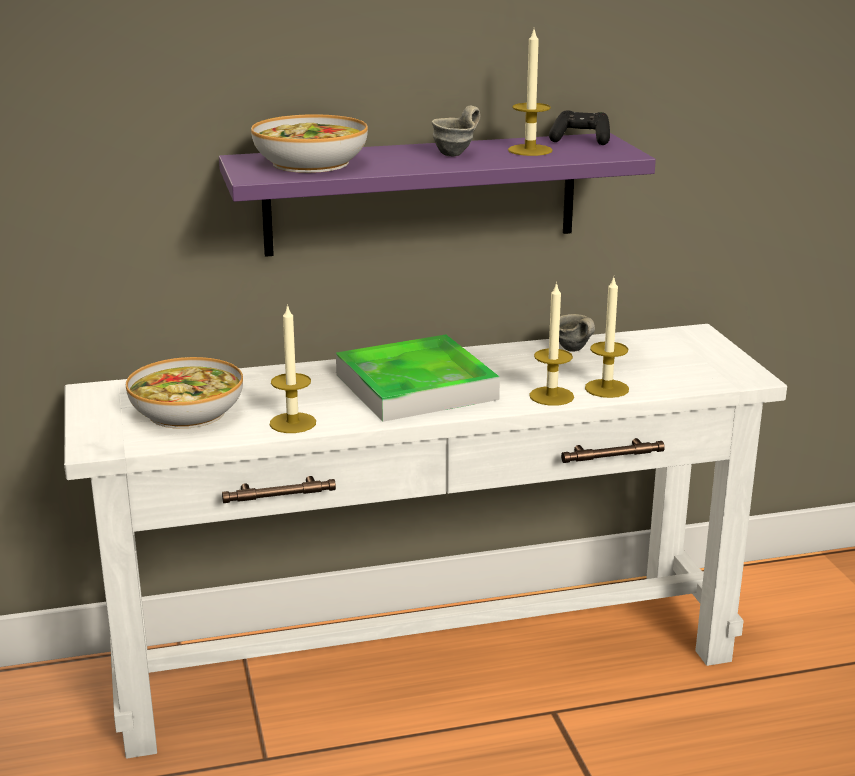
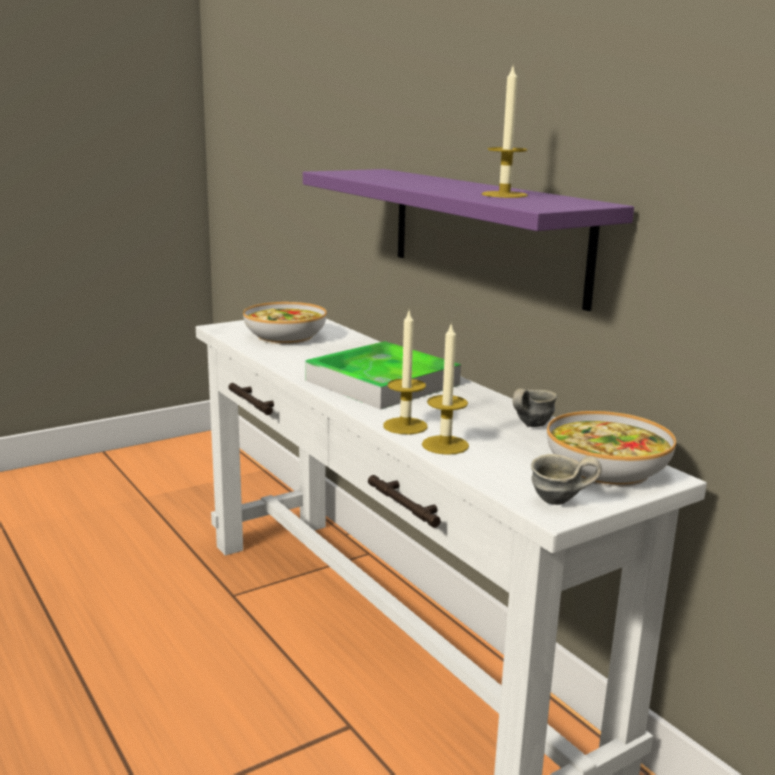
camera: 70 degrees right, 5 degrees down
bowl [251,114,368,173] -> bowl moved to [547,411,676,487]
candle [270,304,316,433] -> none
grey mug [432,106,480,157] -> grey mug moved to [531,454,602,505]
black game controller [549,110,610,145] -> none

